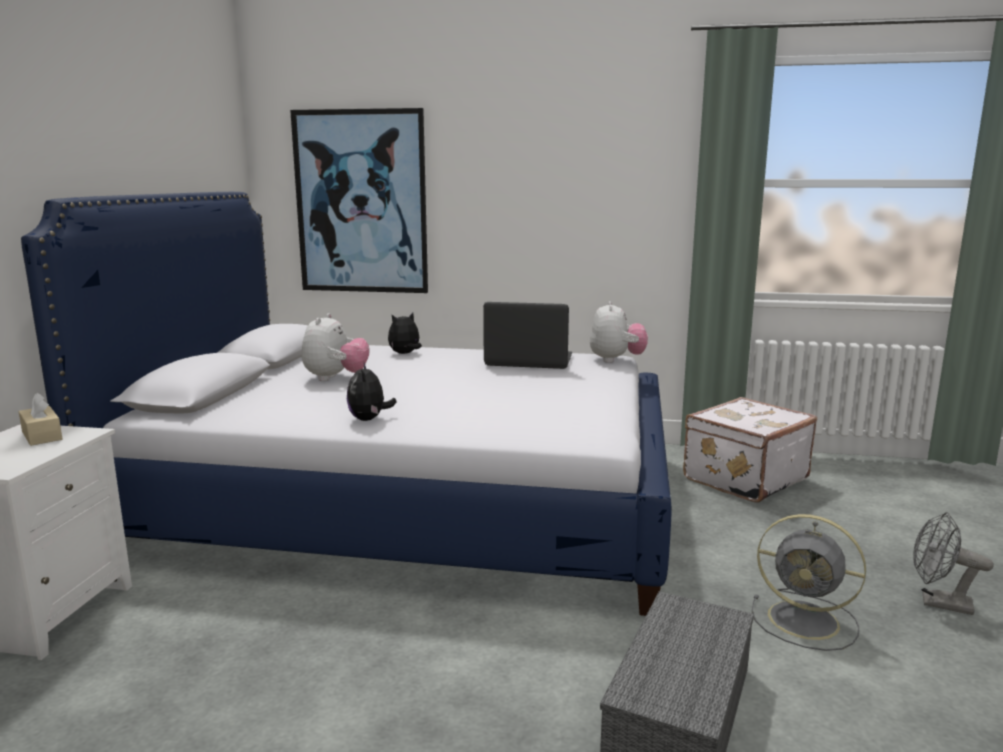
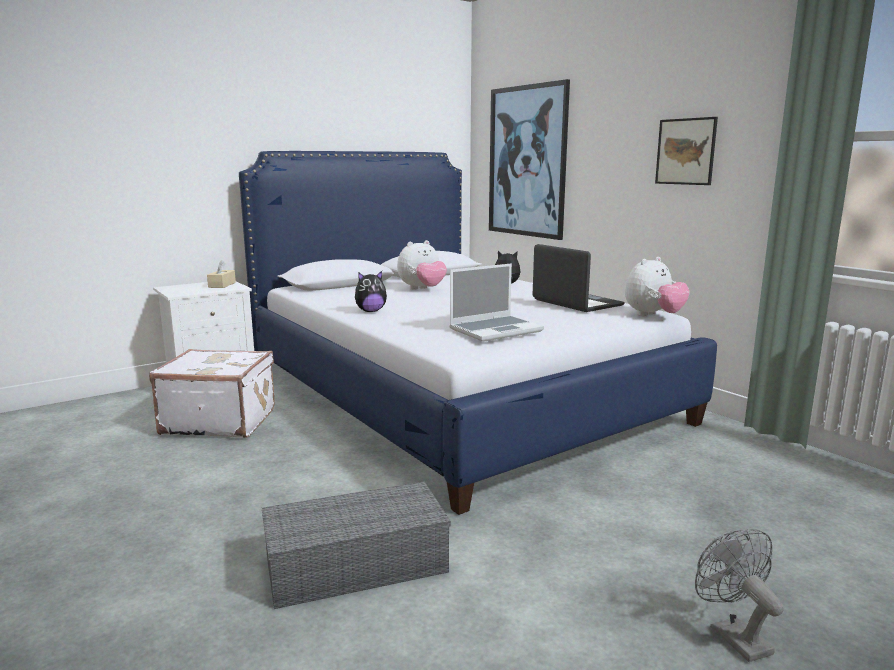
camera: 45 degrees right, 0 degrees up
plush toy [347,361,396,421] -> plush toy turned 150 degrees counterclockwise [355,271,387,312]
white suitcase [683,397,817,502] -> white suitcase moved to [149,349,275,438]
grey fan [752,514,866,651] -> none
none -> laptop [449,264,544,342]
none -> picture [655,117,718,185]

